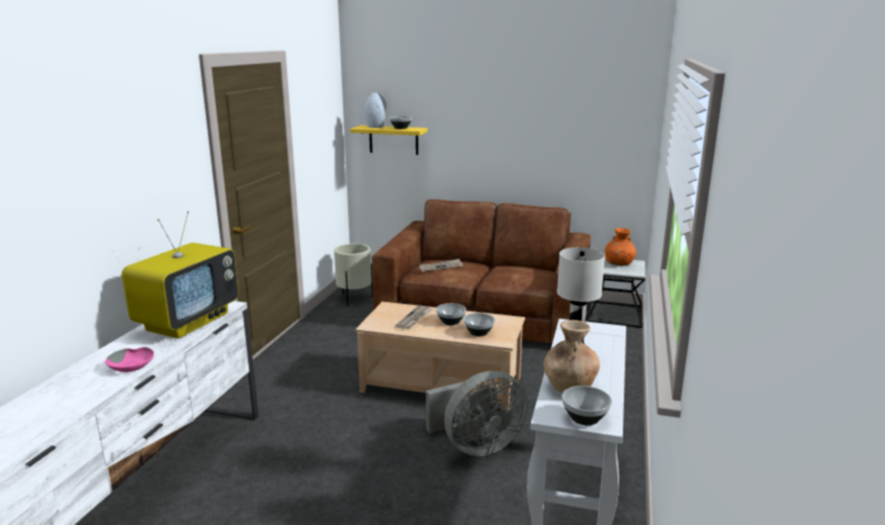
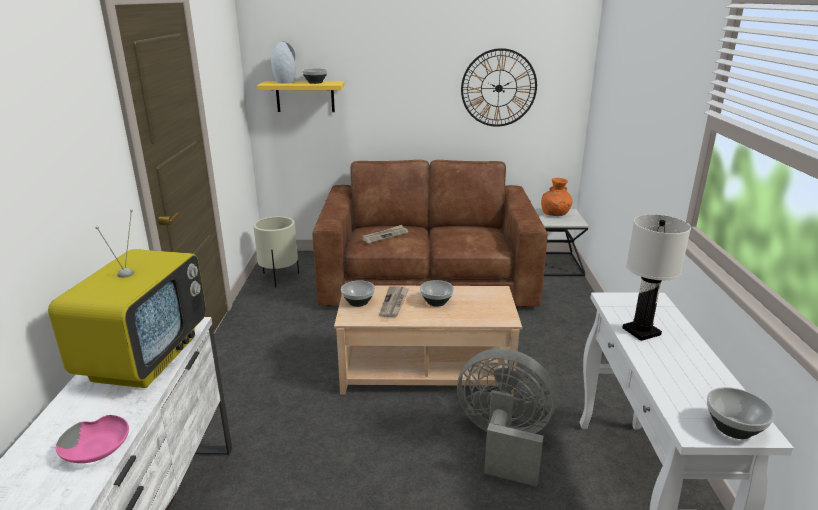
camera: 15 degrees left, 5 degrees up
grey fan [426,371,528,456] -> grey fan turned 120 degrees counterclockwise [457,348,556,487]
bowl [464,313,495,336] -> bowl moved to [341,280,375,307]
brown vase [544,320,600,393] -> none
none -> wall clock [461,48,537,127]

